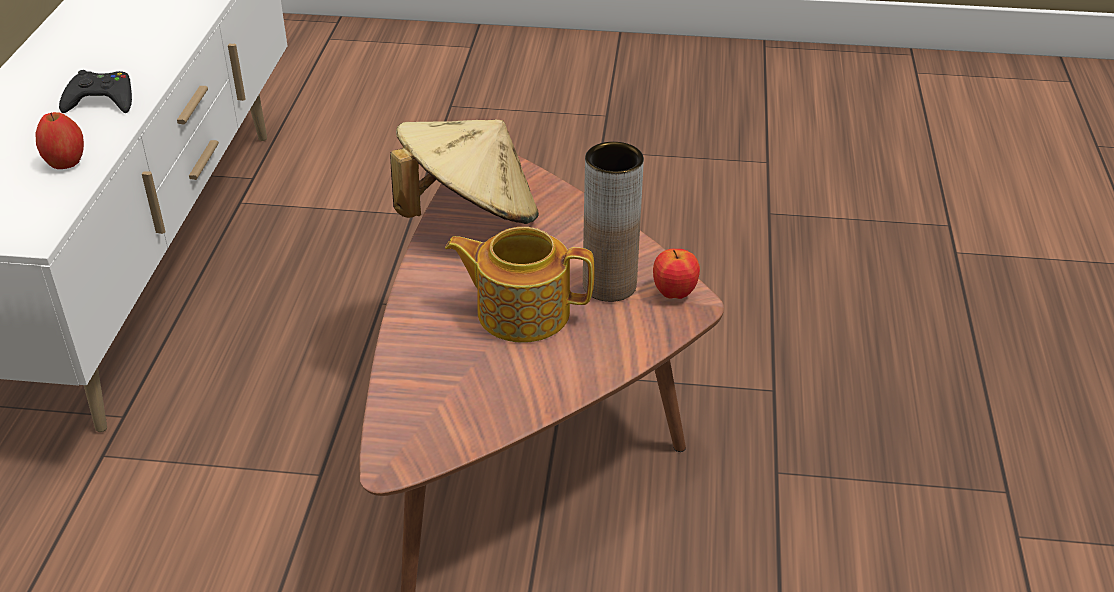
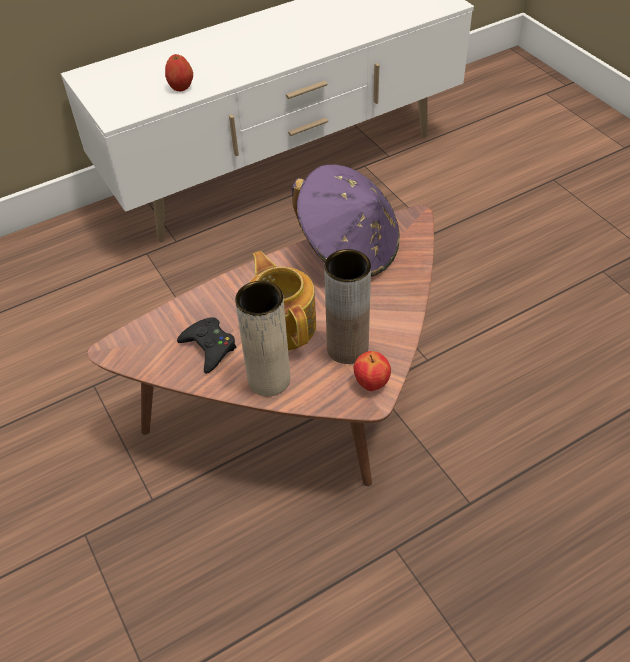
camera: 55 degrees right, 10 degrees up
black game controller [59,70,132,113] -> black game controller moved to [177,317,236,374]
beige hat [390,120,539,224] -> purple hat [292,164,400,276]
none -> beige vase [235,281,290,396]

